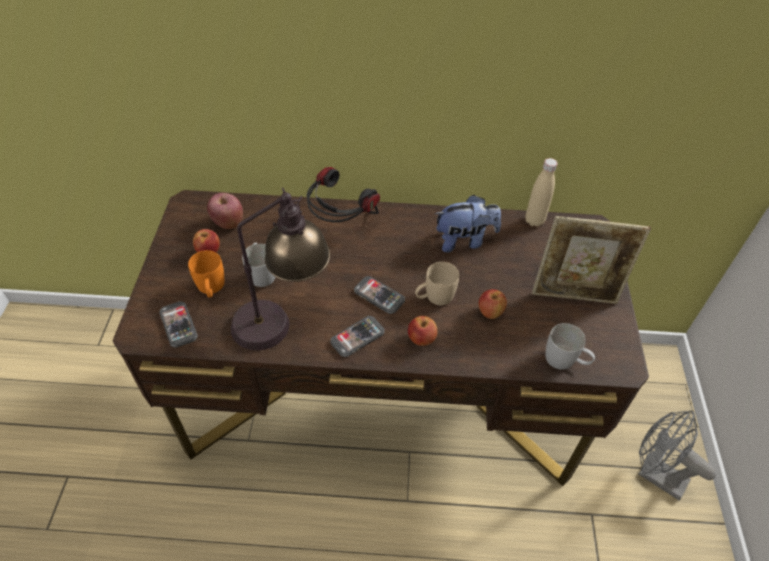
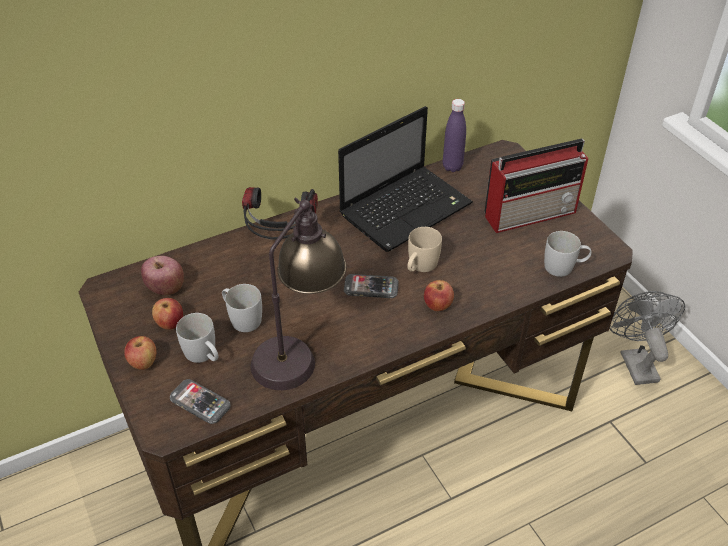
camera: 30 degrees left, 5 degrees down
orange mug [188,250,224,298] -> white mug [176,313,219,363]
phone [330,316,385,357] -> none
plush toy [435,195,501,252] -> laptop [338,106,473,252]
apple [479,289,507,319] -> apple moved to [124,336,157,370]
beige bottle [525,158,558,227] -> purple bottle [443,99,466,172]
picture frame [532,216,651,304] -> radio [484,139,588,233]
grey fan [638,411,717,500] -> grey fan turned 75 degrees clockwise [609,291,685,385]

